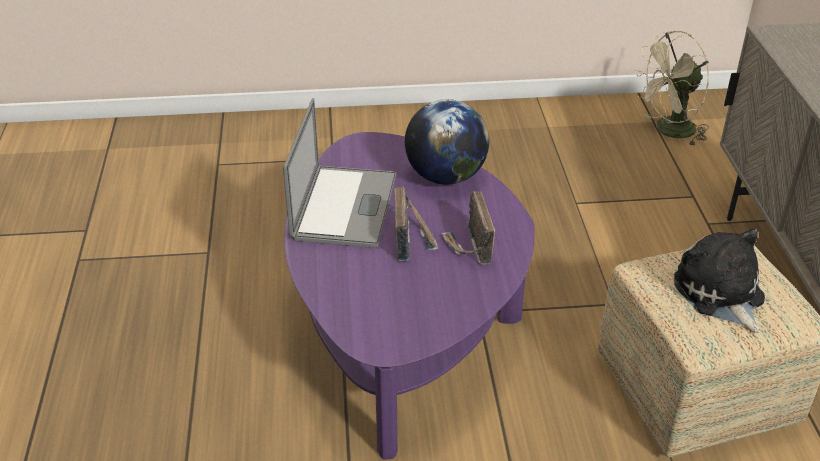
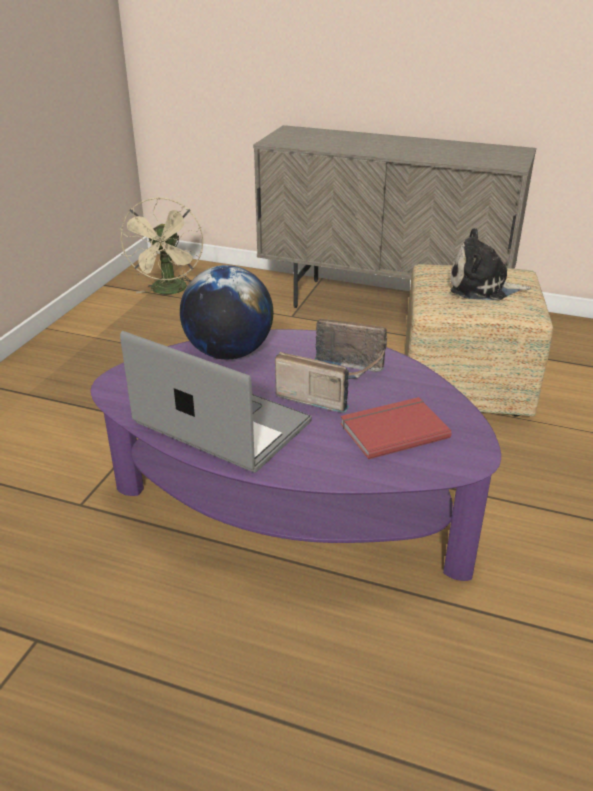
camera: 65 degrees left, 5 degrees down
none -> red book [340,397,451,460]

